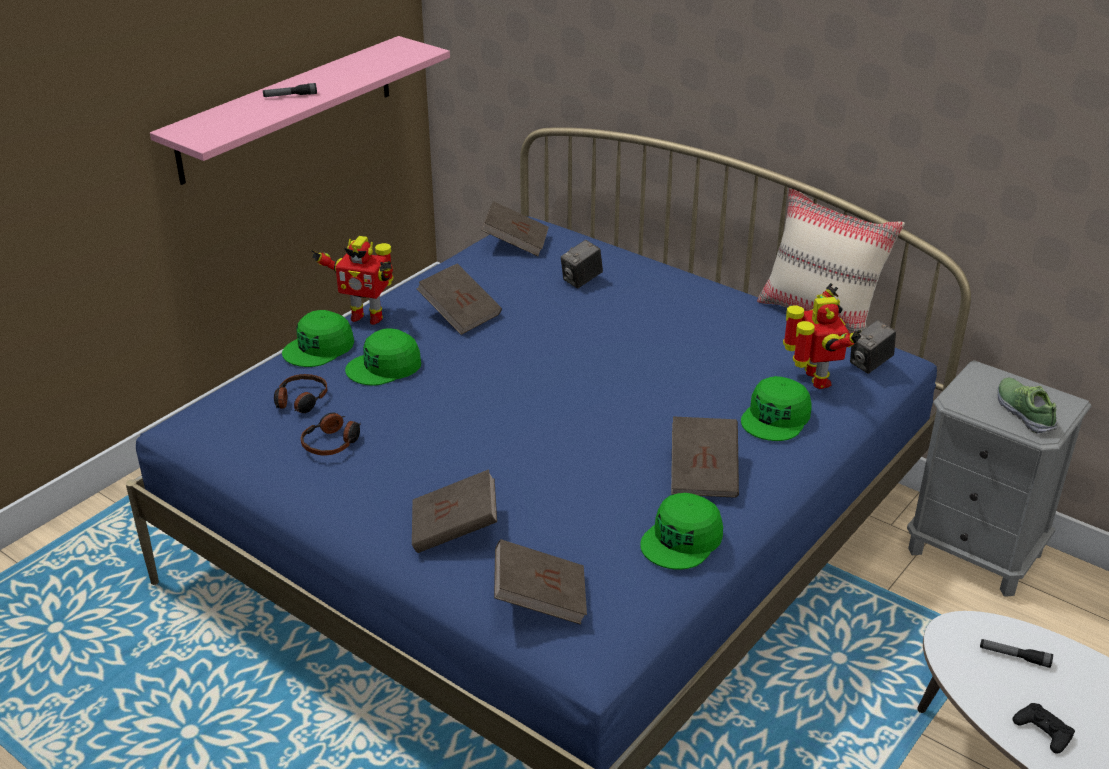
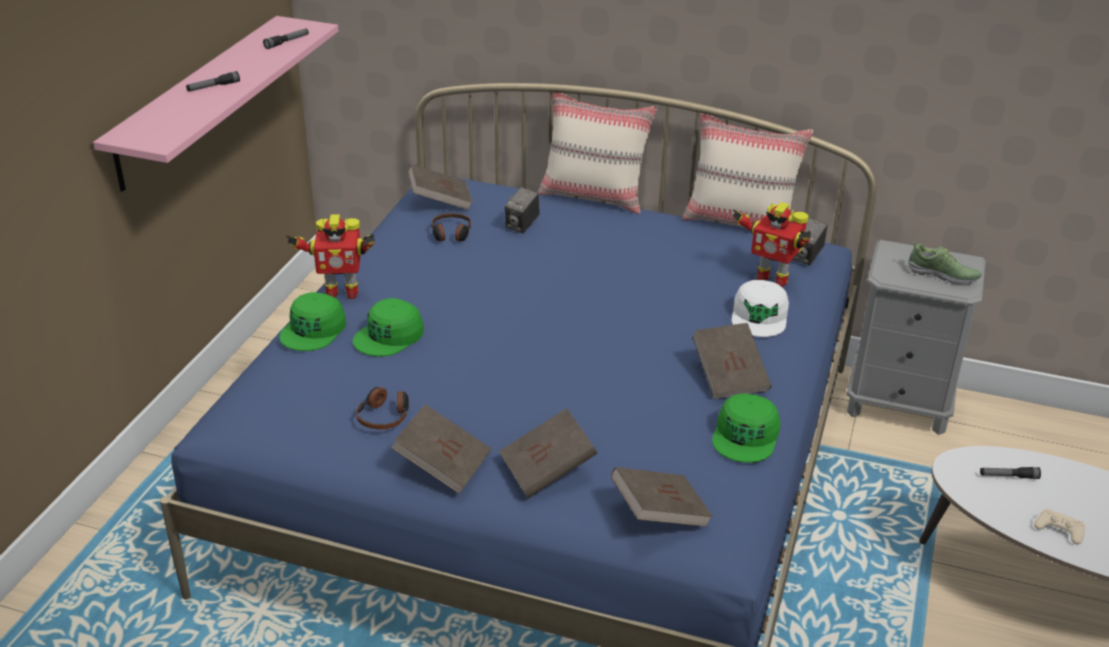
camera: 20 degrees left, 0 degrees up
headphones [274,374,327,413] -> headphones moved to [432,213,471,241]
brown book [417,263,502,335] -> brown book moved to [391,404,491,494]
green cap [741,376,812,441] -> white cap [732,280,789,337]
toy robot [783,283,861,389] -> toy robot turned 150 degrees clockwise [733,202,811,287]
shoe [997,378,1058,434] -> shoe turned 150 degrees clockwise [907,242,982,284]
black game controller [1012,703,1075,754] -> beige game controller [1034,509,1085,544]
none -> flashlight [263,29,309,49]
none -> beige pillow [538,92,658,214]

